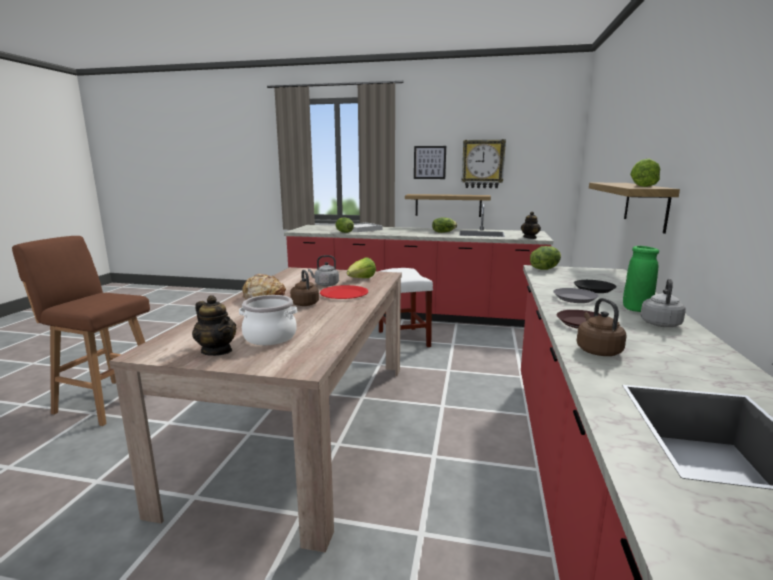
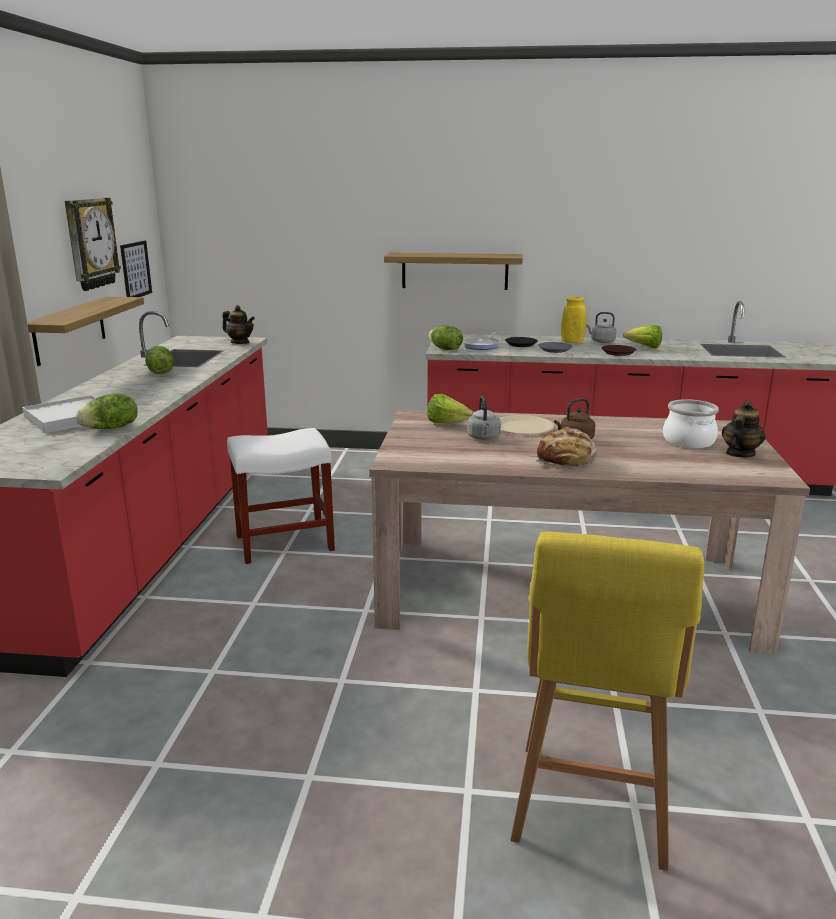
camera: 95 degrees left, 5 degrees up
brown stool [12,236,150,426] -> yellow stool [510,532,705,871]
red plate [320,285,368,299] -> beige plate [499,415,554,435]
picture [414,146,446,179] -> picture moved to [120,241,152,297]
brown kettle [577,298,627,356] -> none
green vase [623,246,659,312] -> yellow vase [561,297,586,343]
lettuce [630,159,660,187] -> lettuce moved to [623,325,662,348]
none -> frying pan [462,333,500,350]

